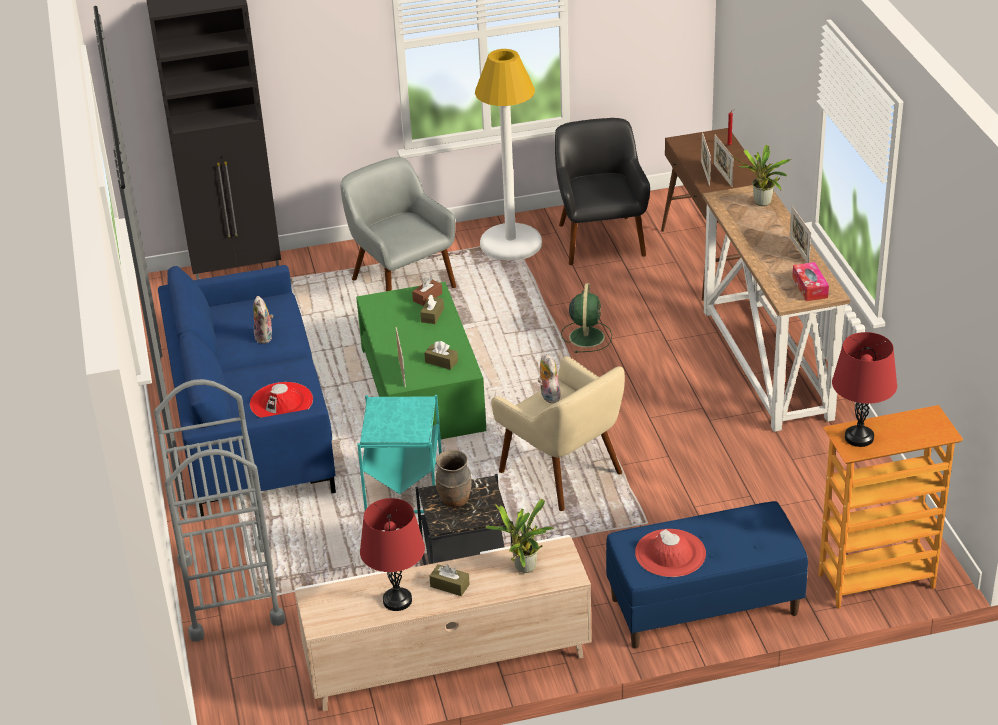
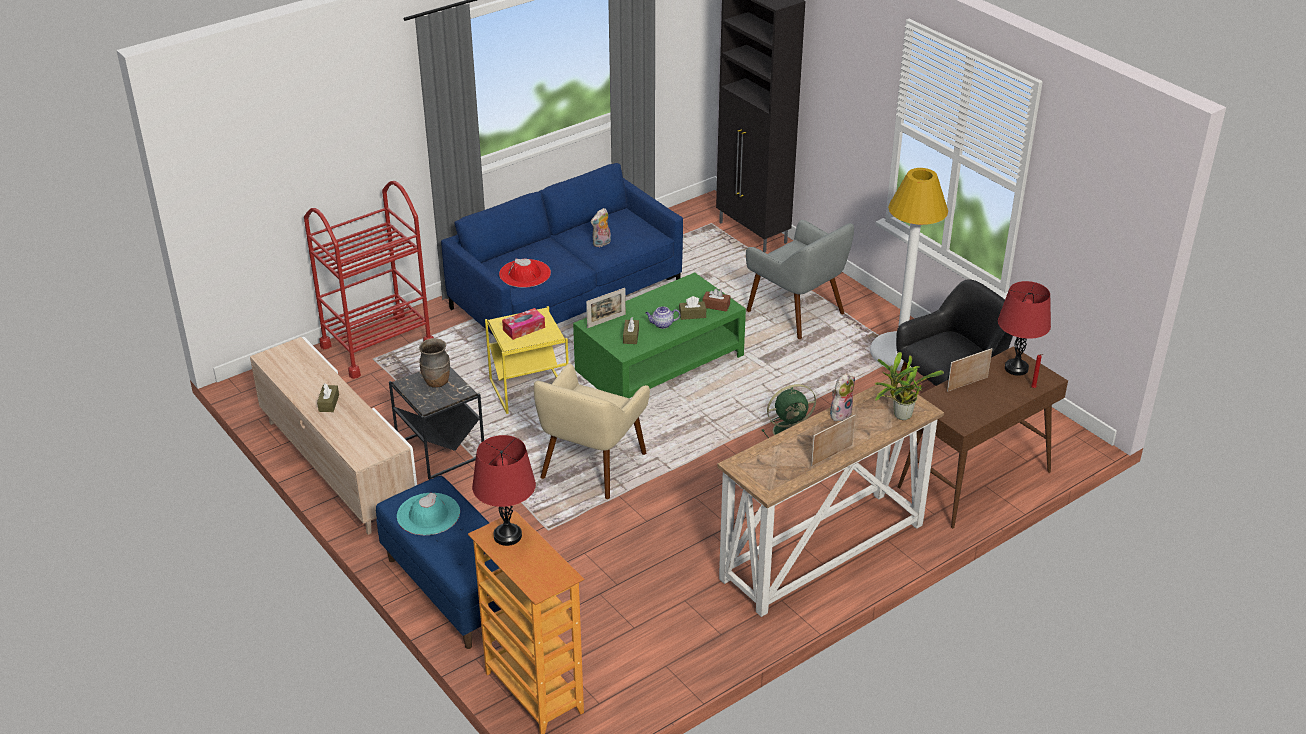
camera: 65 degrees right, 0 degrees up
grey cart [154,379,285,642] -> red cart [304,181,434,379]
grey armchair [341,157,456,291] -> grey armchair turned 105 degrees clockwise [746,220,854,339]
turquoise side table [357,395,442,513] -> yellow side table [485,306,569,414]
red table lamp [360,498,425,611] -> red table lamp moved to [998,281,1051,376]
potted plant [485,499,554,573] -> none
plush toy [538,354,561,403] -> plush toy moved to [830,373,855,421]
red hat [635,529,706,577] -> turquoise hat [397,493,460,535]
picture frame [714,135,733,187] -> none
tissue box [792,262,829,301] -> tissue box moved to [502,308,545,340]
none -> teapot [645,306,680,329]

